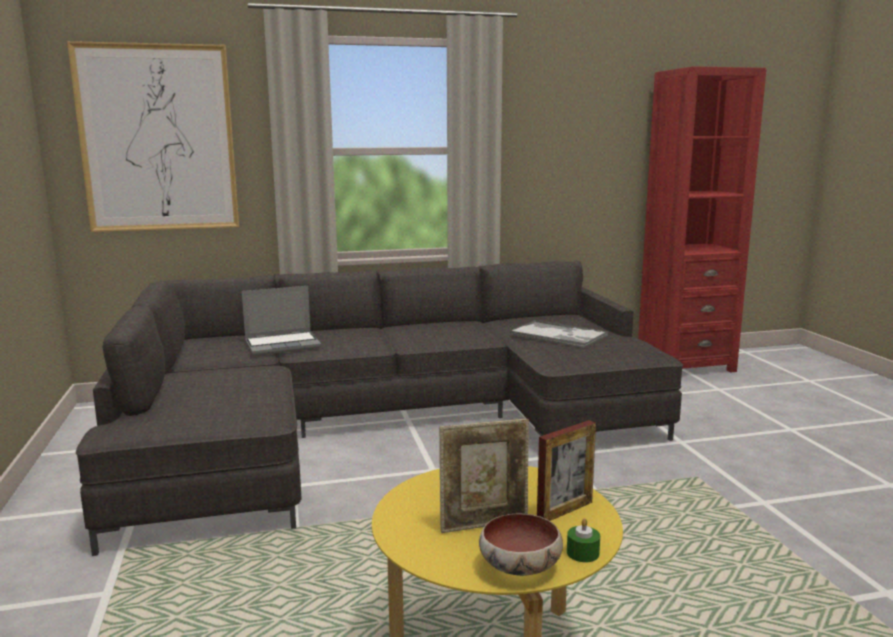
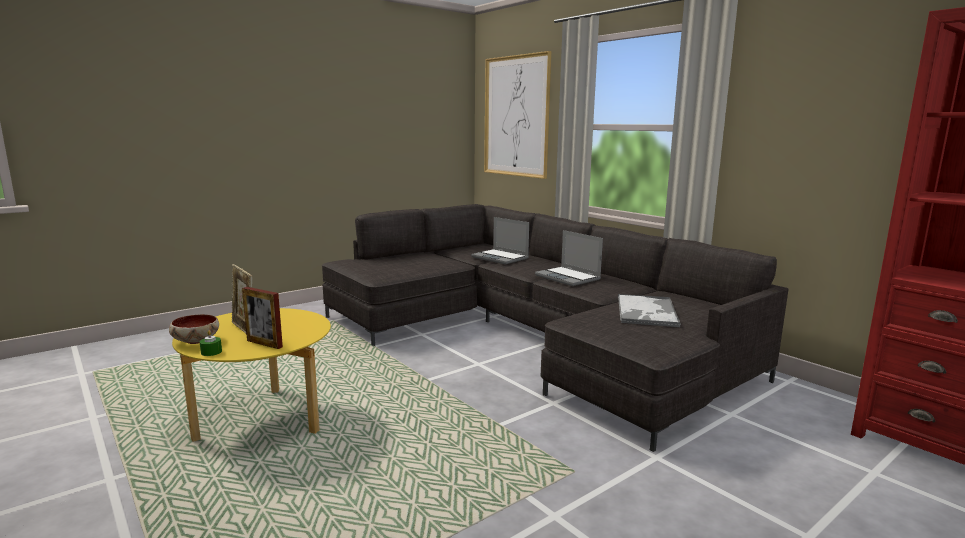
camera: 65 degrees right, 0 degrees up
none -> laptop [535,230,603,286]

